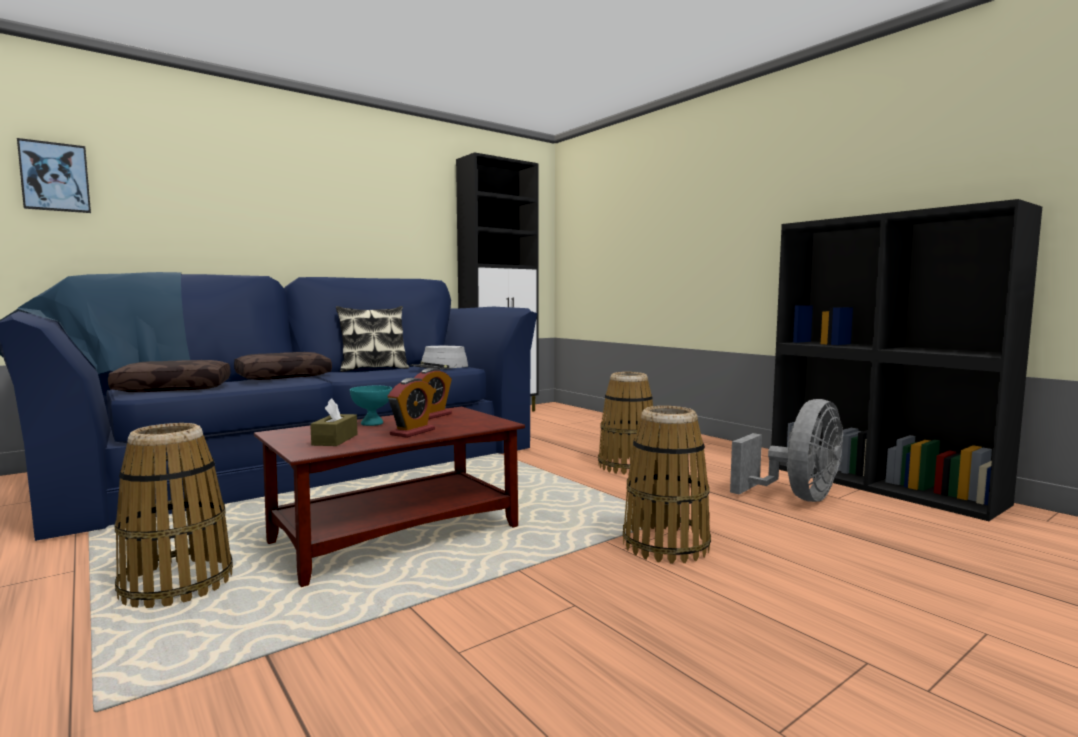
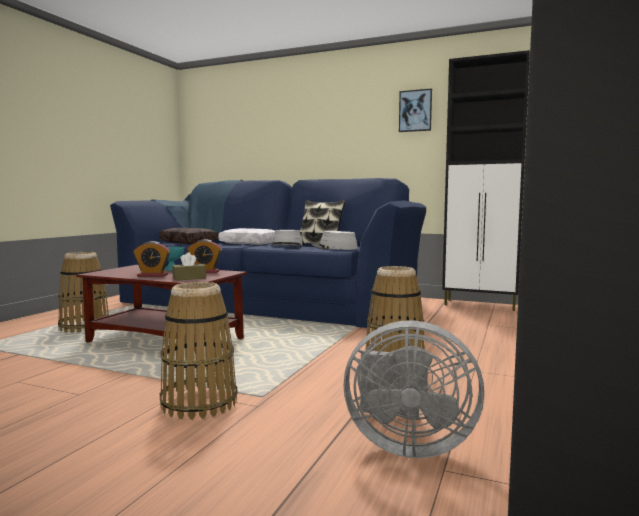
camera: 60 degrees right, 0 degrees up
picture [17,138,91,213] -> picture moved to [399,88,432,132]
brown pillow [234,352,332,380] -> white pillow [218,228,275,245]
brown tissue box [310,398,357,446] -> brown tissue box moved to [172,252,206,281]
none -> grey hat [271,230,302,247]

